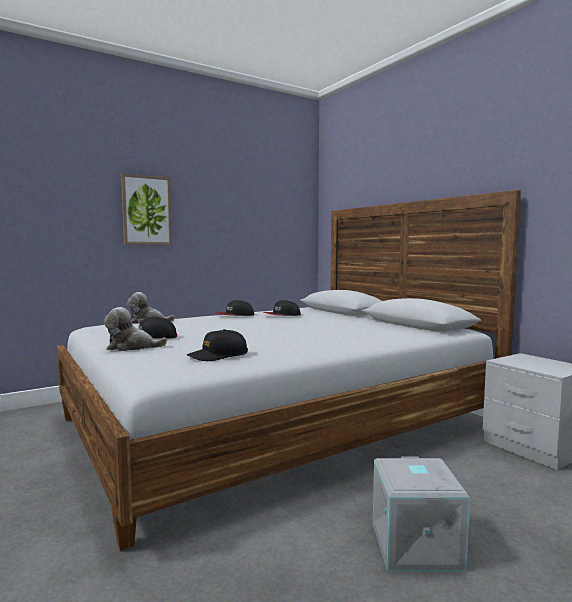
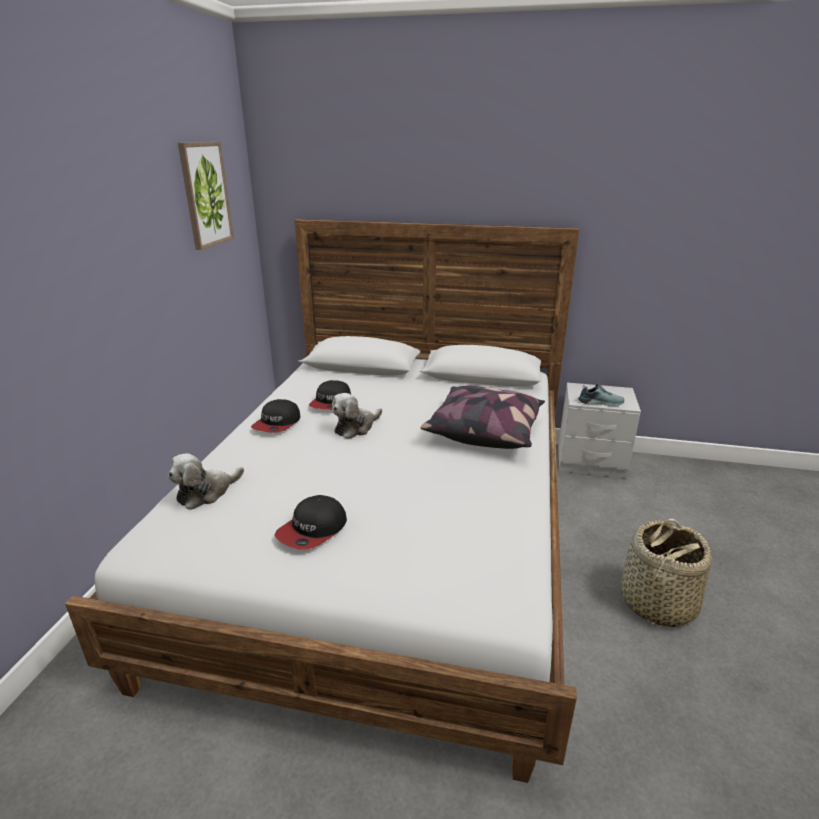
camera: 45 degrees left, 20 degrees up
plush toy [104,307,167,351] -> plush toy moved to [332,393,382,439]
picture [121,173,172,245] -> picture moved to [178,142,234,250]
black cap [187,329,248,361] -> none
grey storage box [373,457,470,572] -> basket [621,518,711,627]
none -> pillow [421,386,545,449]
none -> shoe [578,384,624,406]

